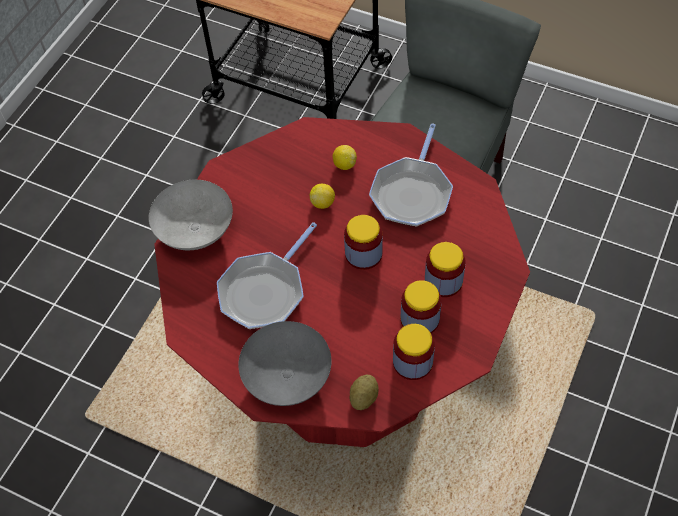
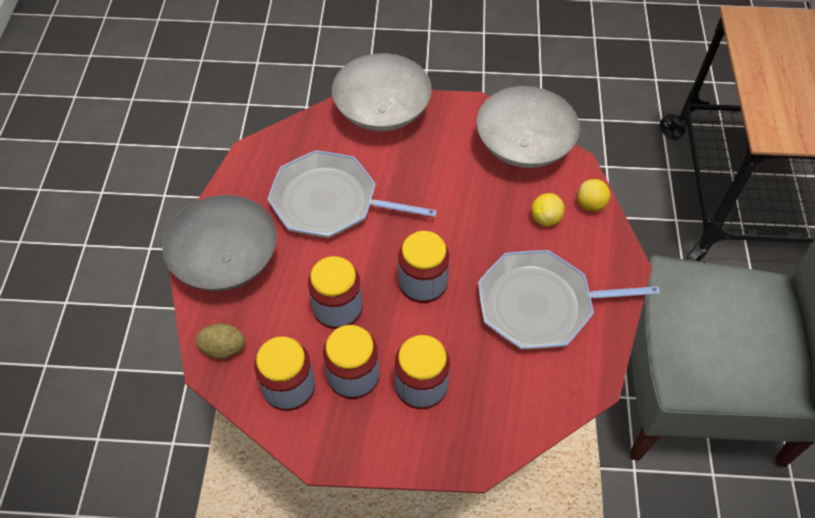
camera: 65 degrees right, 0 degrees up
lemon [310,184,335,209] -> lemon moved to [578,179,611,211]
none -> jar [308,256,362,329]
none -> grey bowl [477,86,580,168]

